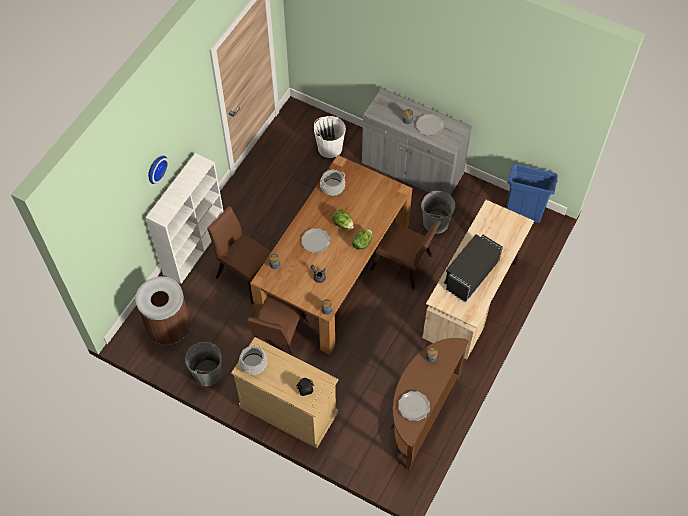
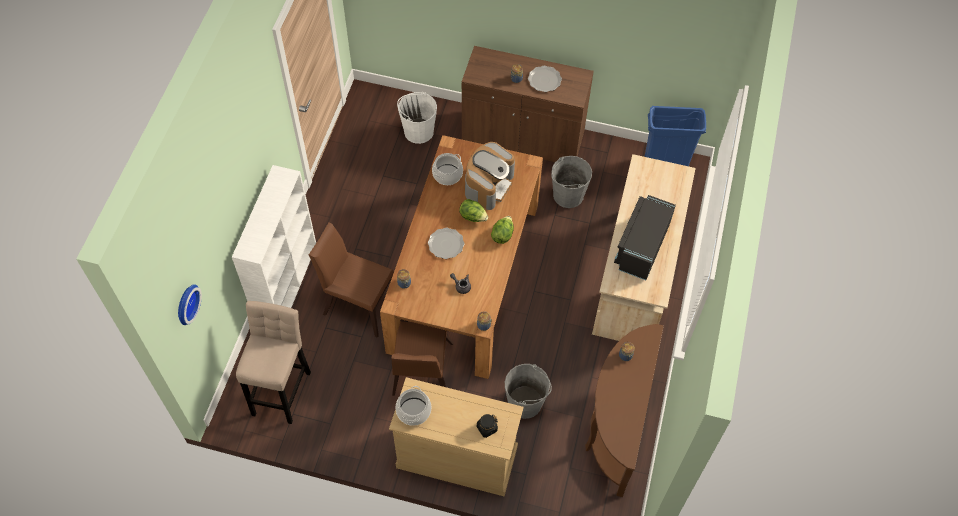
camera: 15 degrees left, 0 degrees up
brown trash can [135,276,191,345] -> beige stool [236,301,311,424]
wall clock [148,156,169,184] -> wall clock moved to [178,284,202,325]
grey bucket [185,342,222,386] -> grey bucket moved to [505,364,552,419]
grey cabinet [362,88,472,195] -> brown cabinet [462,46,594,162]
brown chair [370,221,441,289] -> none
plate [398,391,430,421] -> none
none -> coffee machine [465,142,515,210]

